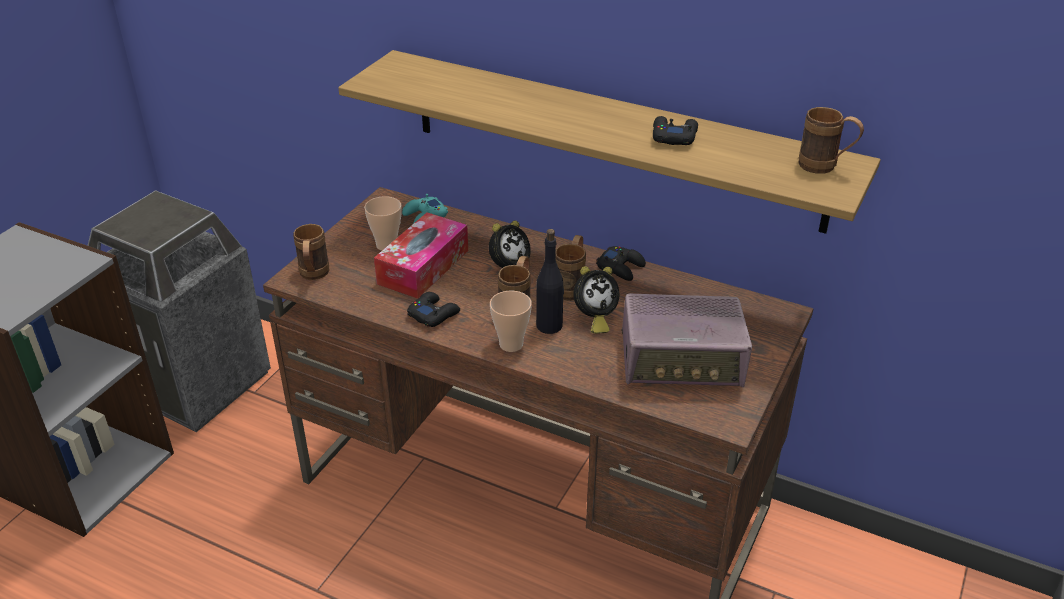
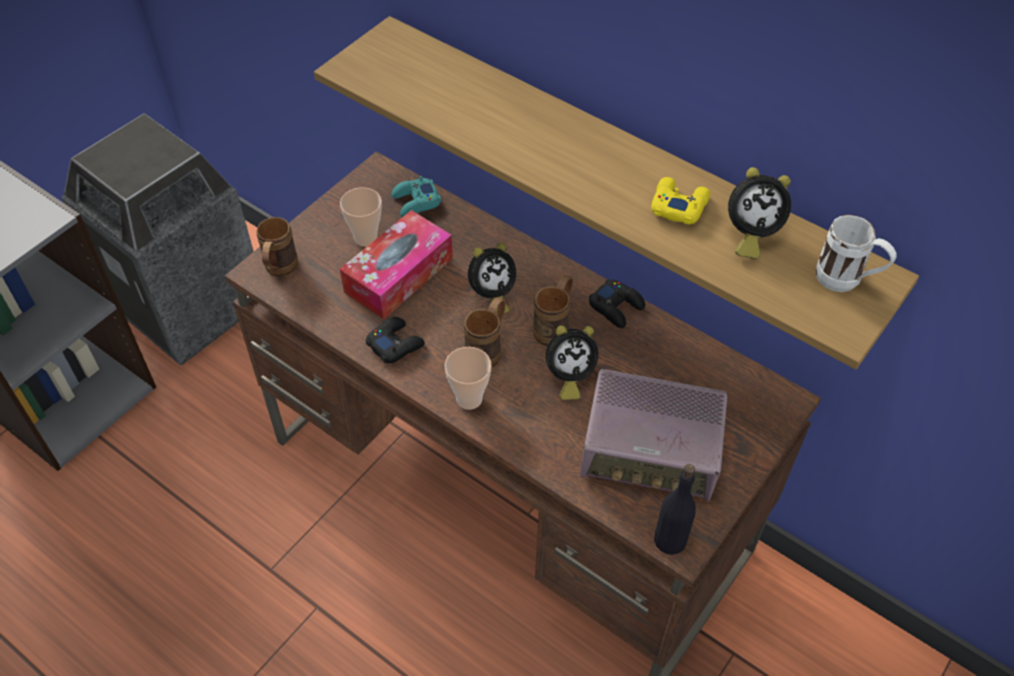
camera: 10 degrees right, 15 degrees up
black bottle [536,229,564,334] -> black bottle moved to [654,464,696,555]
black game controller [653,116,698,145] -> yellow game controller [651,177,710,225]
brown mug [798,107,864,174] -> white mug [816,215,896,292]
none -> alarm clock [728,167,791,259]

